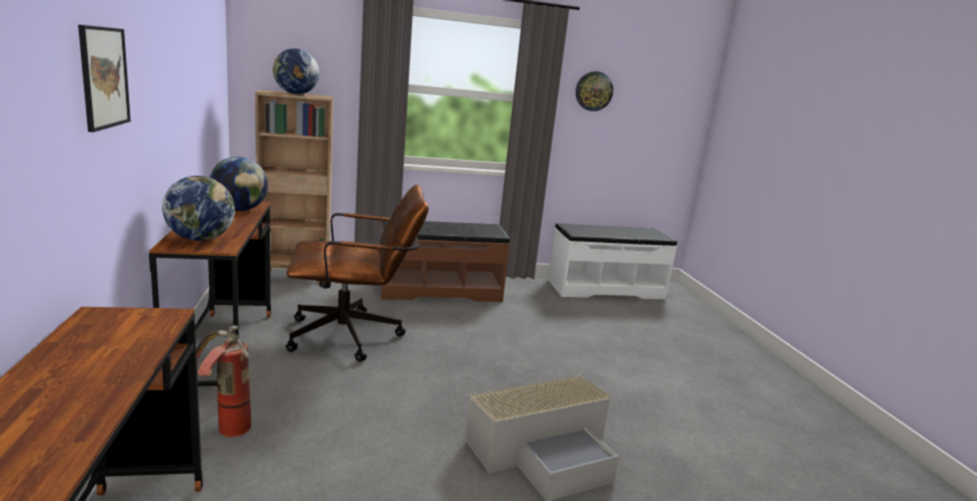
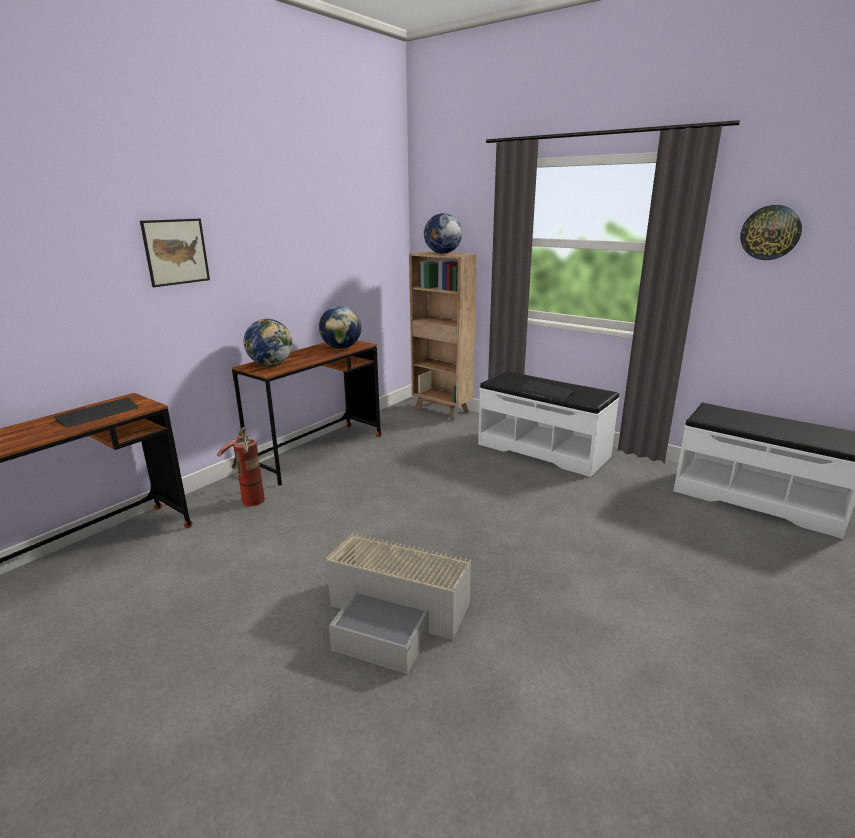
camera: 50 degrees right, 5 degrees up
brown office chair [285,184,429,362] -> none
brown bench [381,221,510,302] -> white bench [478,371,619,477]
none -> keyboard [54,397,138,428]

